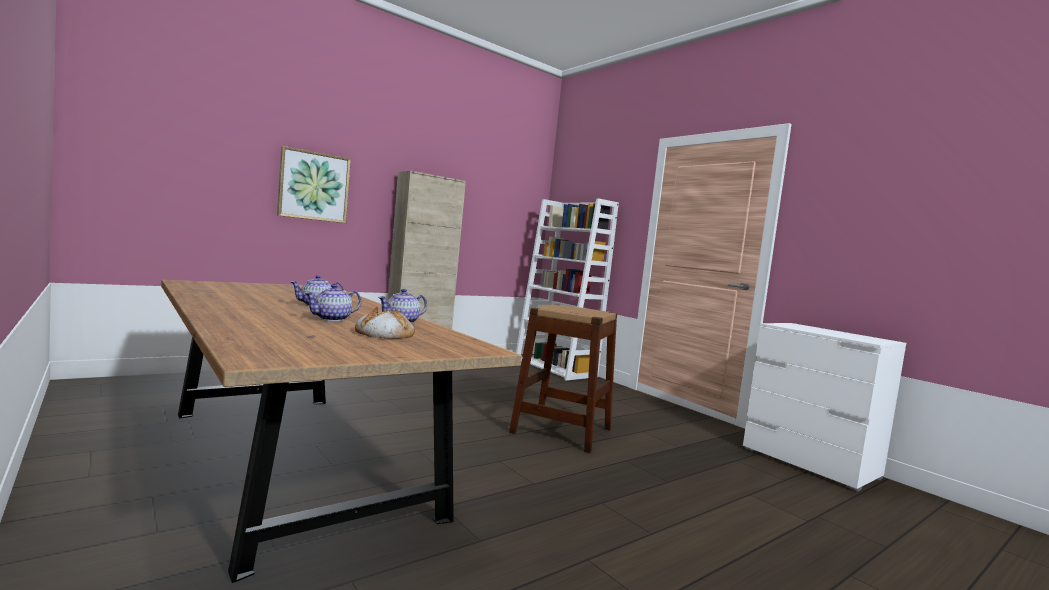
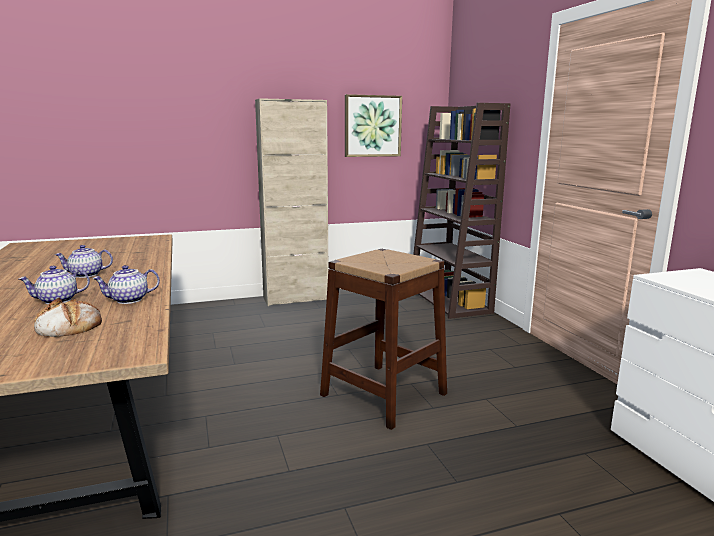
camera: 20 degrees right, 10 degrees up
picture [277,146,351,223] -> picture moved to [345,94,402,157]
white bookcase [516,198,619,380] -> brown bookcase [413,103,511,319]

